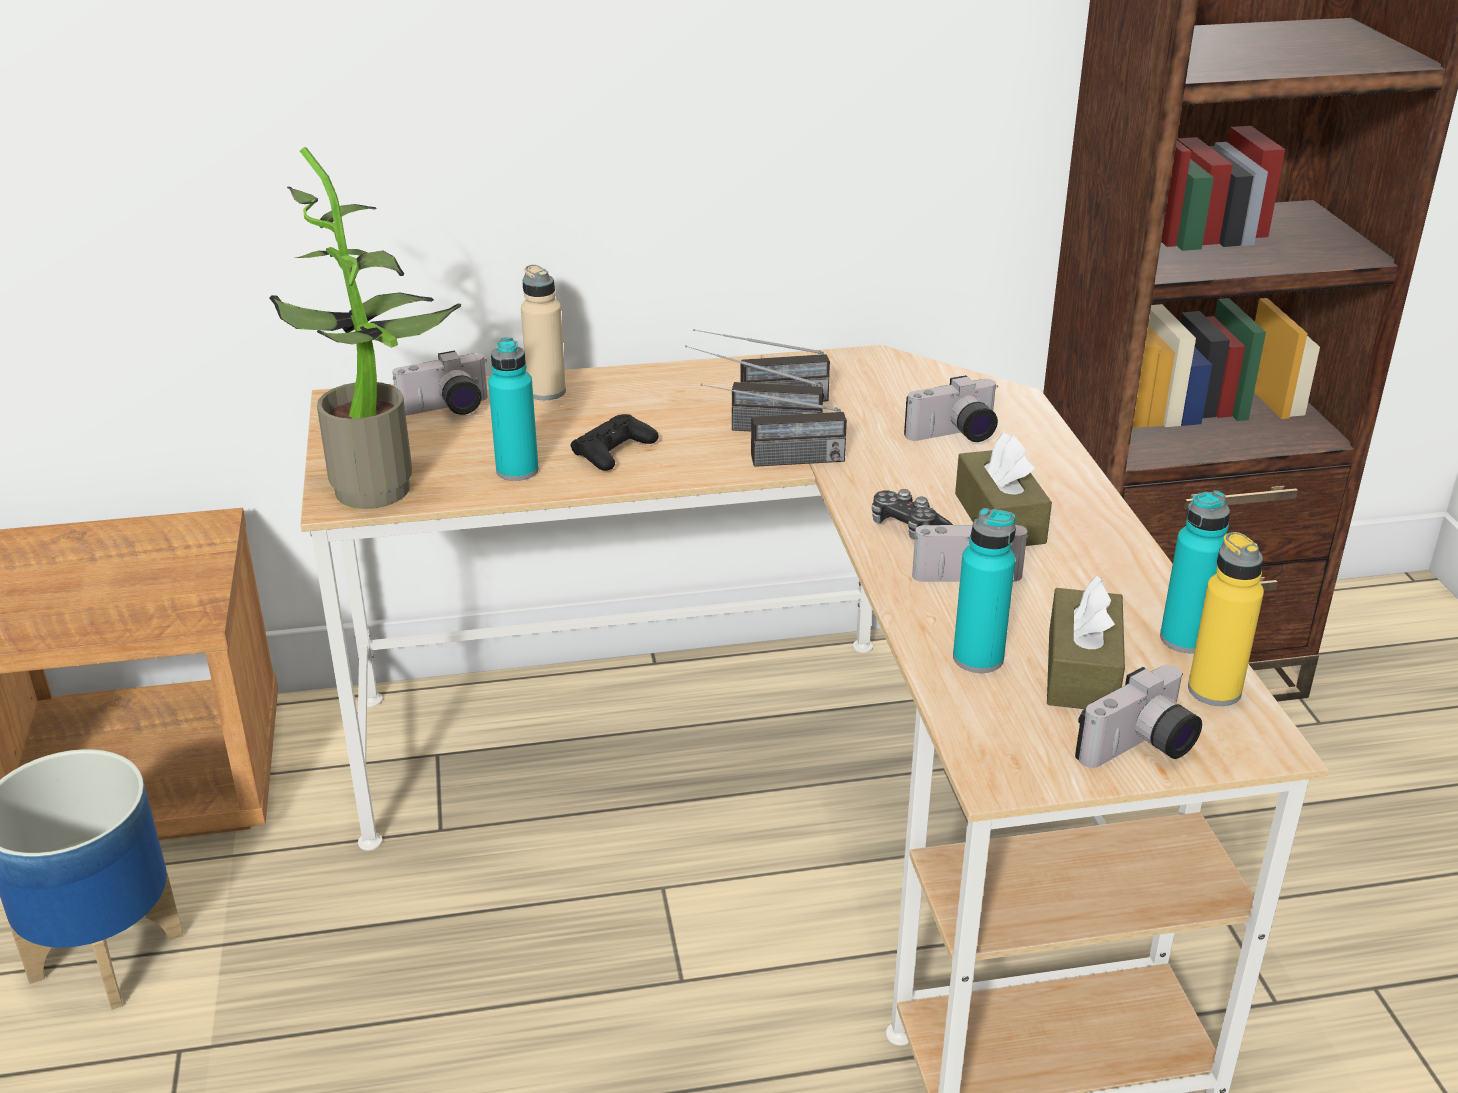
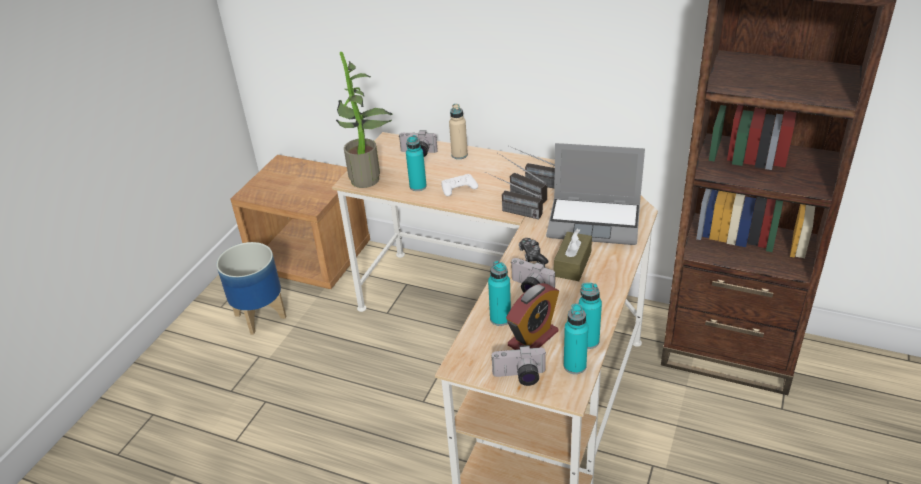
camera: 35 degrees right, 5 degrees up
black game controller [571,414,659,471] -> white game controller [441,174,478,196]
camera [904,375,998,442] -> laptop [546,143,645,245]
brown tissue box [1047,575,1125,709] -> alarm clock [506,283,559,350]
yellow bottle [1188,532,1264,706] -> turquoise bottle [564,303,588,374]

